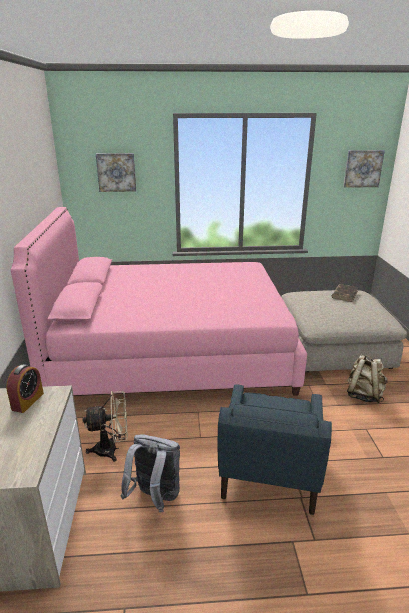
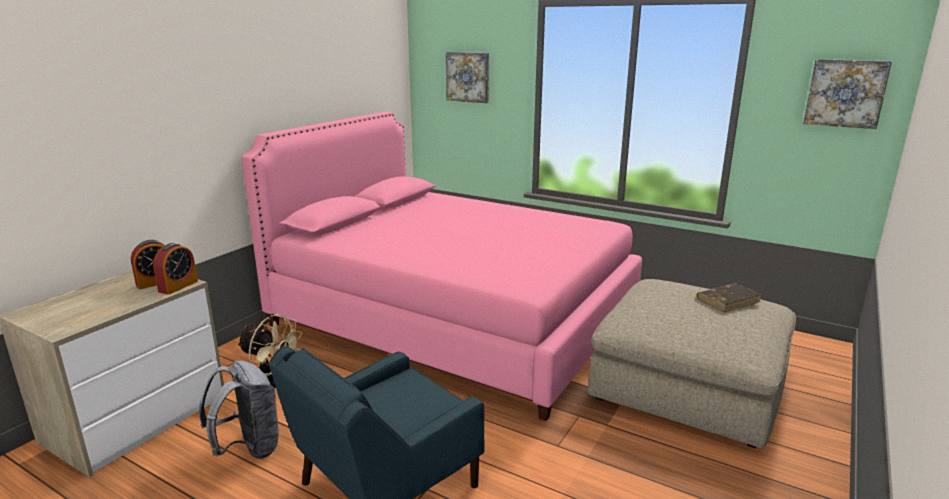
camera: 35 degrees right, 5 degrees down
beige backpack [347,354,388,403] -> none
none -> alarm clock [153,243,198,295]

